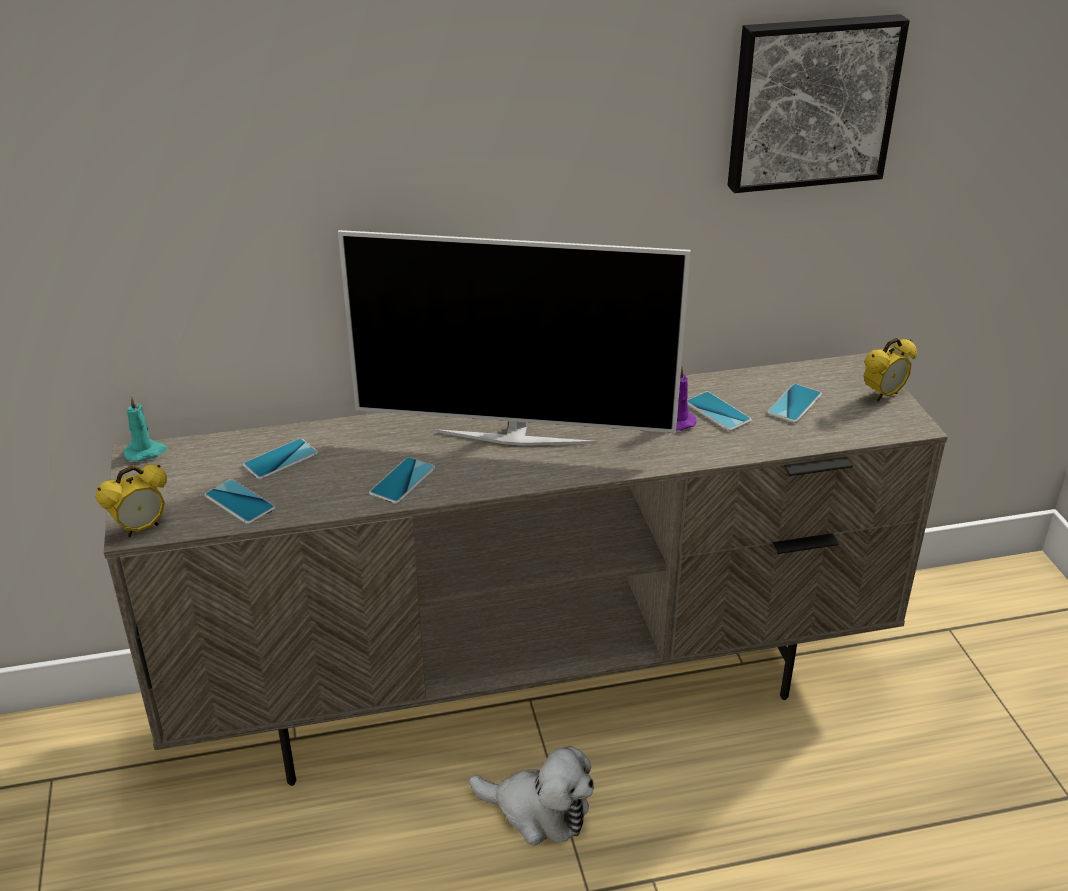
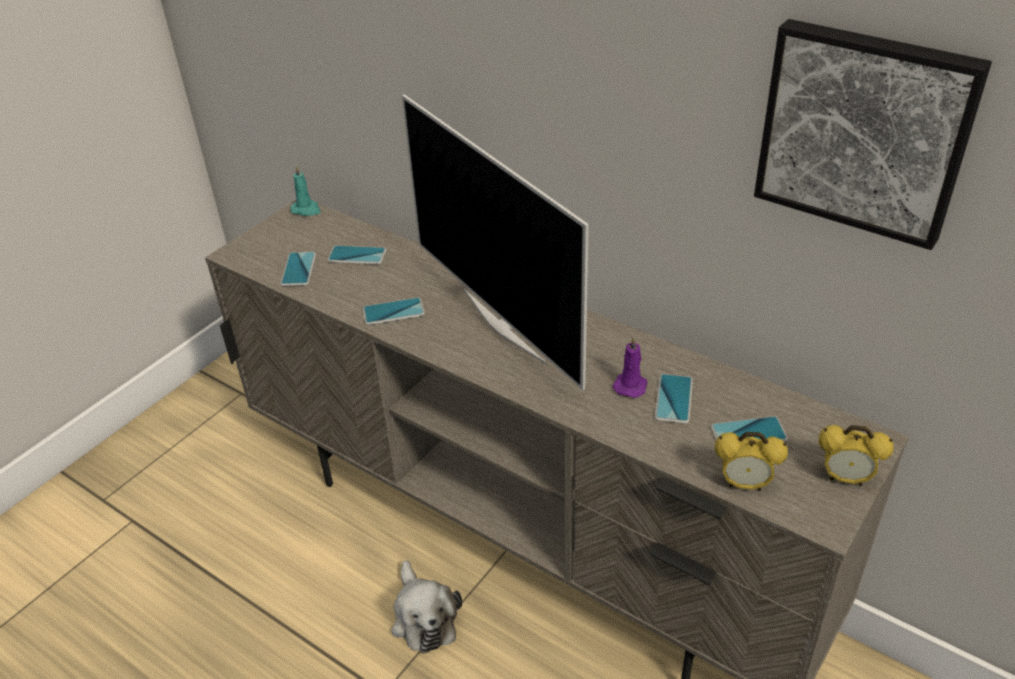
camera: 50 degrees right, 5 degrees up
alarm clock [96,465,167,537] -> alarm clock moved to [715,432,788,491]

